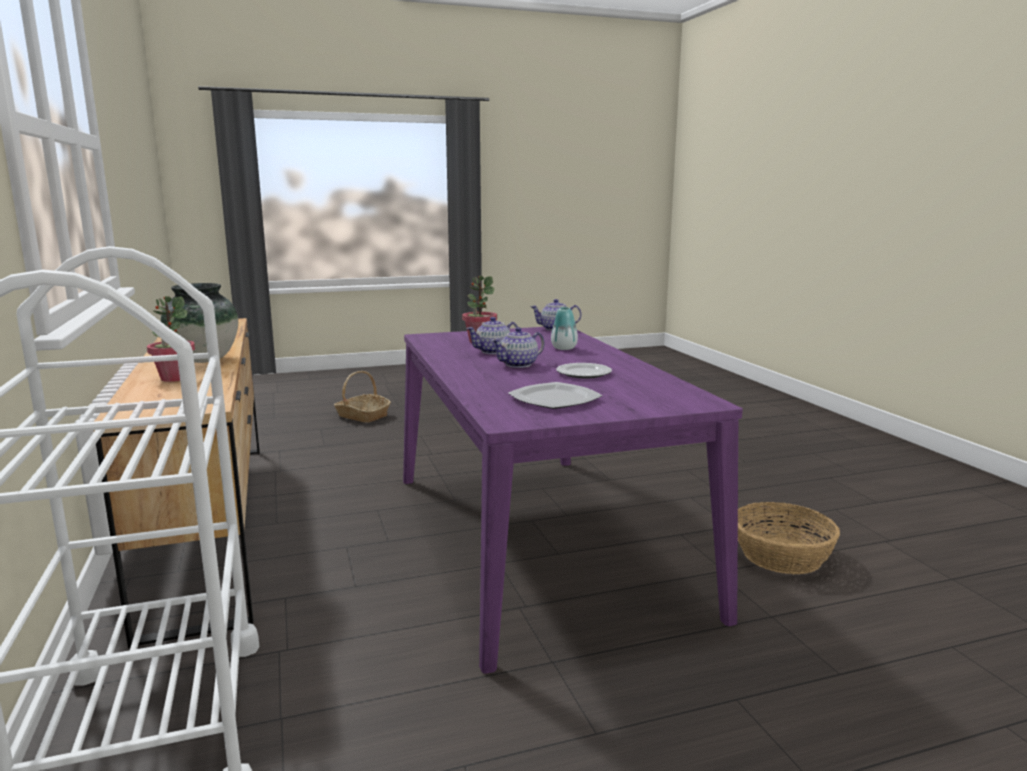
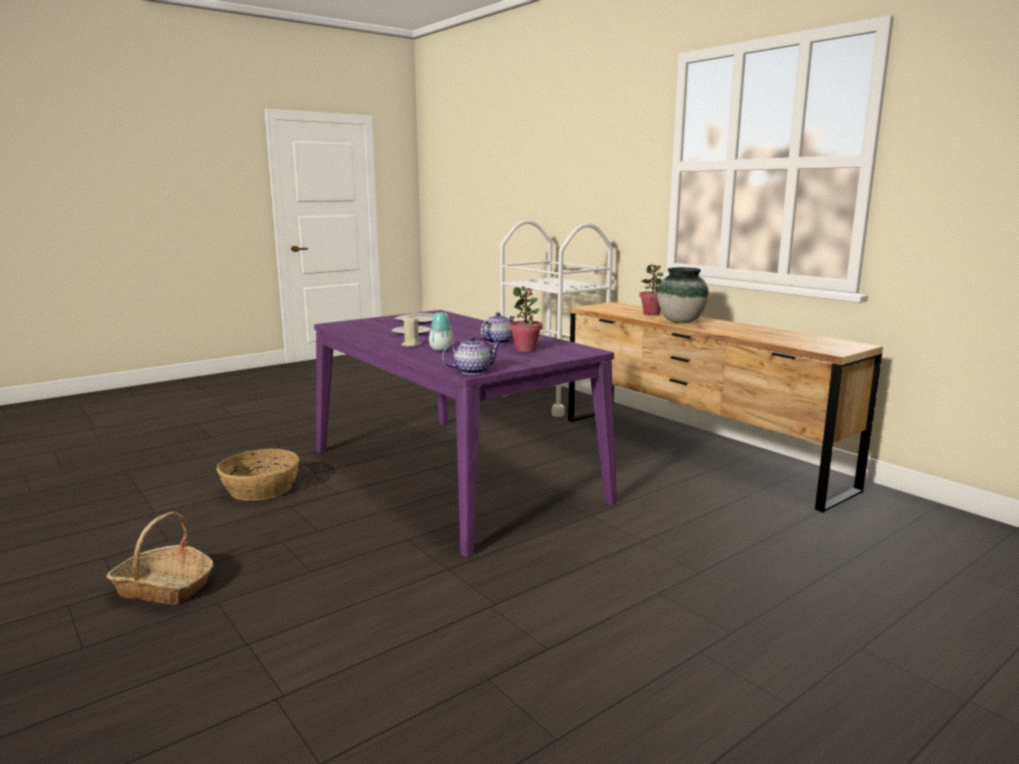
camera: 160 degrees right, 0 degrees up
basket [334,371,391,423] -> basket moved to [106,512,214,605]
teapot [491,327,545,368] -> none
none -> beige candle [401,315,421,347]

